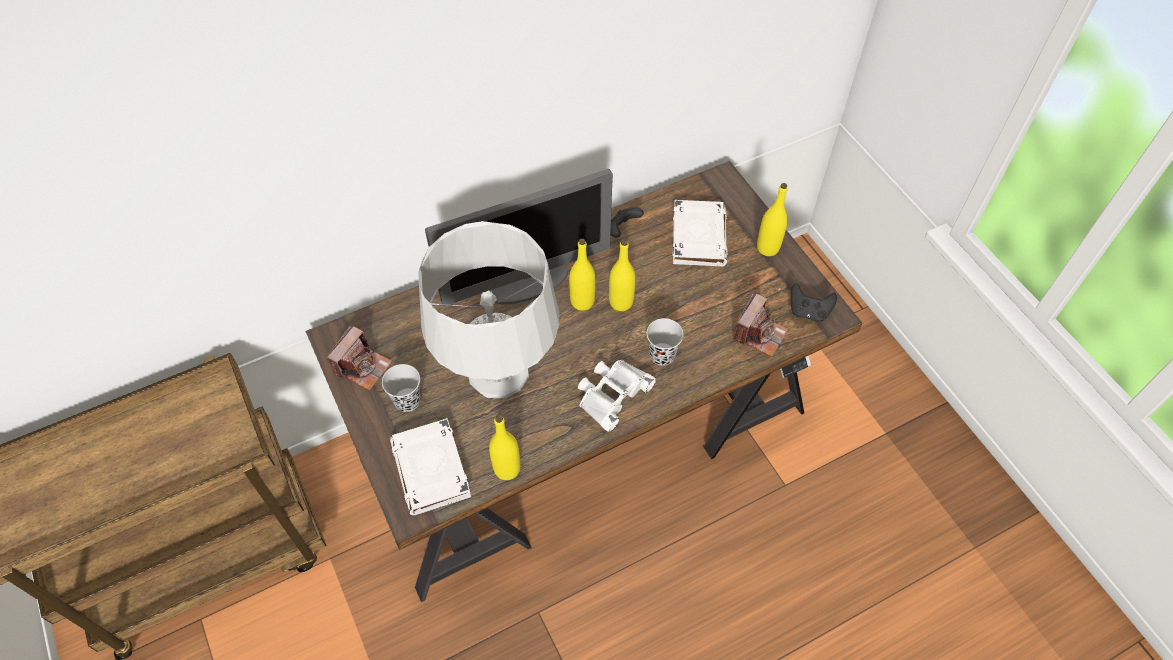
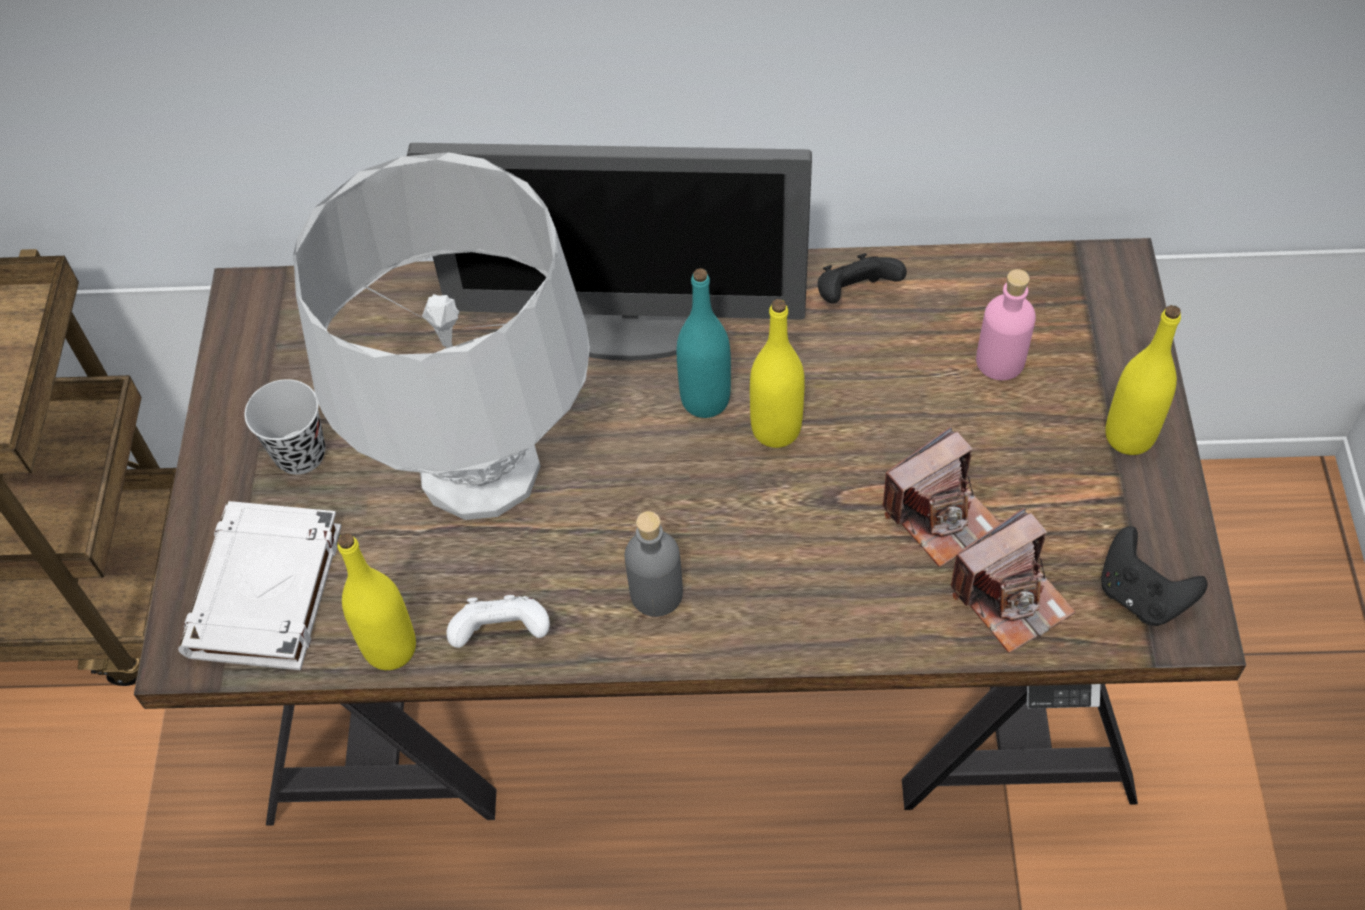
camera: 30 degrees right, 0 degrees up
camera [326,325,392,391] -> camera moved to [882,427,1001,567]
yellow bottle [569,239,596,311] -> turquoise bottle [677,268,731,418]
white binoculars [578,360,656,432] -> grey bottle [625,511,683,617]
black cup [646,318,683,366] -> none
white book [672,200,728,266] -> pink bottle [976,269,1036,380]
none -> white game controller [447,595,550,648]

